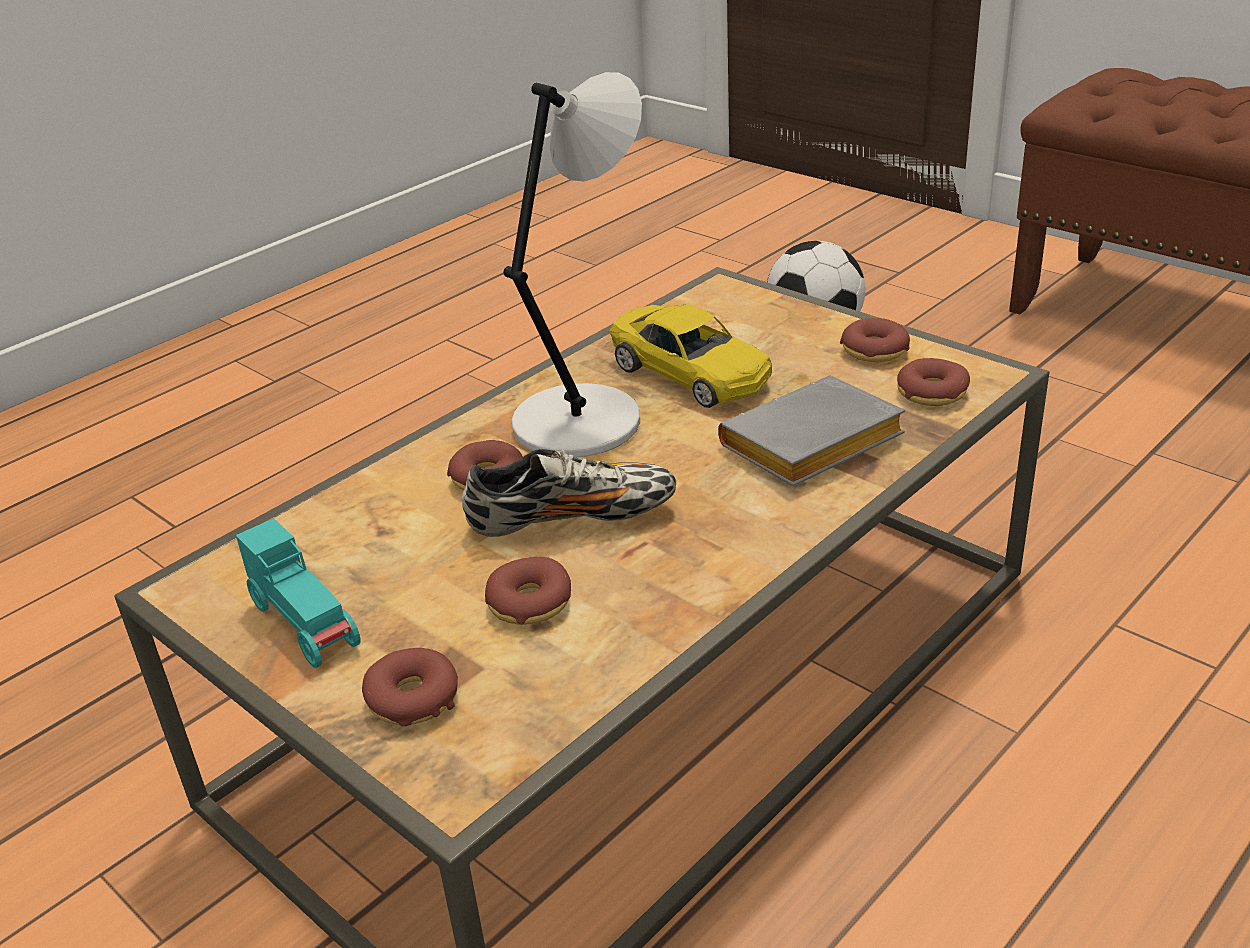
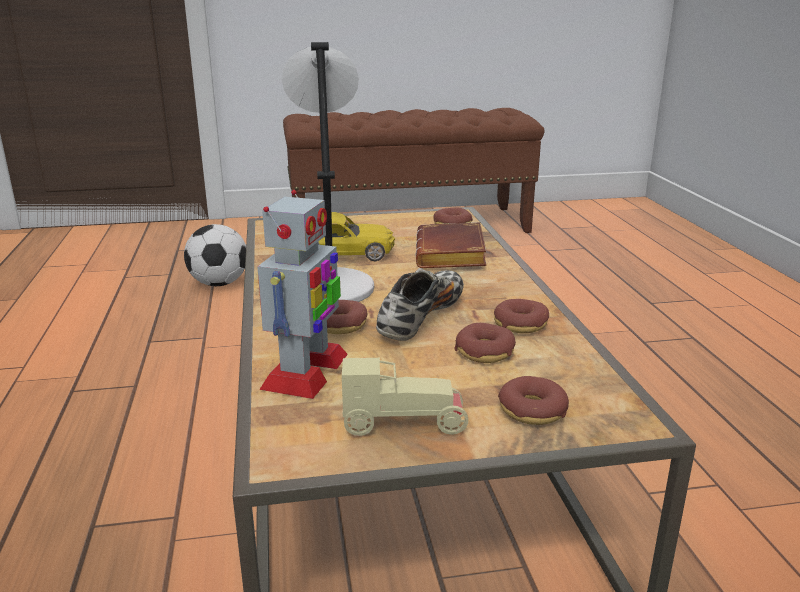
camera: 55 degrees left, 10 degrees down
turquoise toy car [236,518,361,668] -> beige toy car [342,358,468,436]
grey book [718,376,905,486] -> brown book [416,222,486,268]
donut [840,318,910,362] -> donut moved to [494,299,549,333]
none -> toy robot [257,190,348,399]

